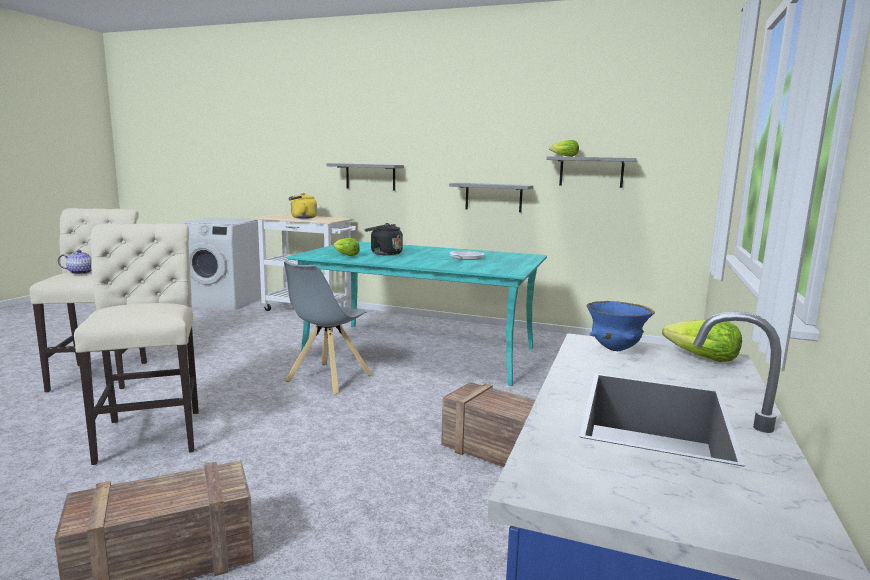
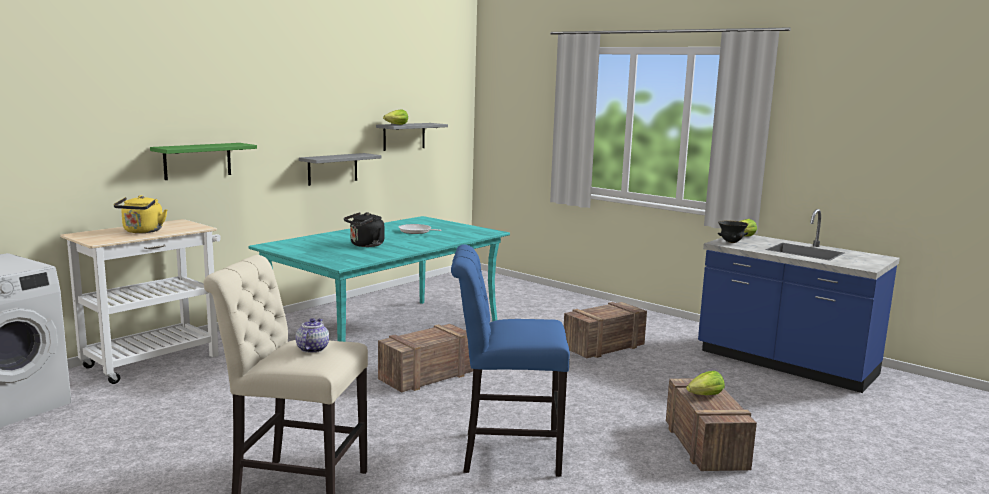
camera: 70 degrees left, 0 degrees up
beige stool [74,224,199,465] -> blue stool [451,244,570,477]
grey chair [284,261,373,394] -> crate [378,324,473,393]
grey shelf [327,163,404,191] -> green shelf [150,143,257,180]
lettuce [333,238,360,256] -> lettuce moved to [686,371,725,395]
blue bowl [587,301,655,351] -> black bowl [718,220,749,243]

